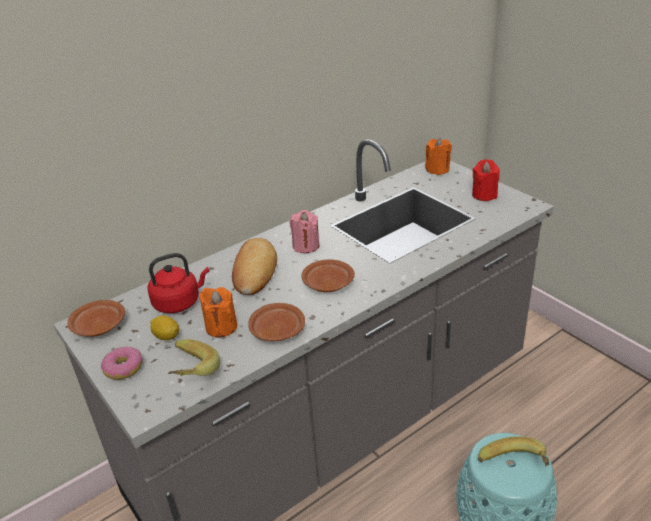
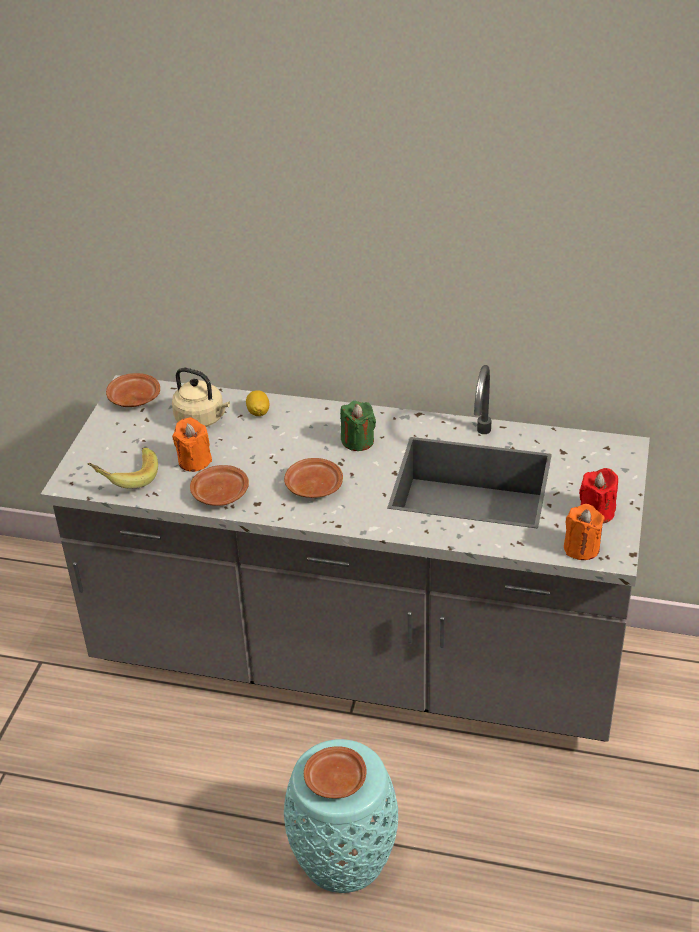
camera: 50 degrees right, 5 degrees up
donut [101,347,143,380] -> none
red kettle [147,253,209,313] -> beige kettle [172,368,230,427]
lemon [150,315,179,340] -> lemon moved to [246,390,269,416]
bread [232,238,277,295] -> none
pink candle [290,210,319,253] -> green candle [340,401,376,451]
orange candle [425,138,452,175] -> orange candle moved to [564,504,605,560]
banana [478,436,549,466] -> brown plate [304,747,366,799]

